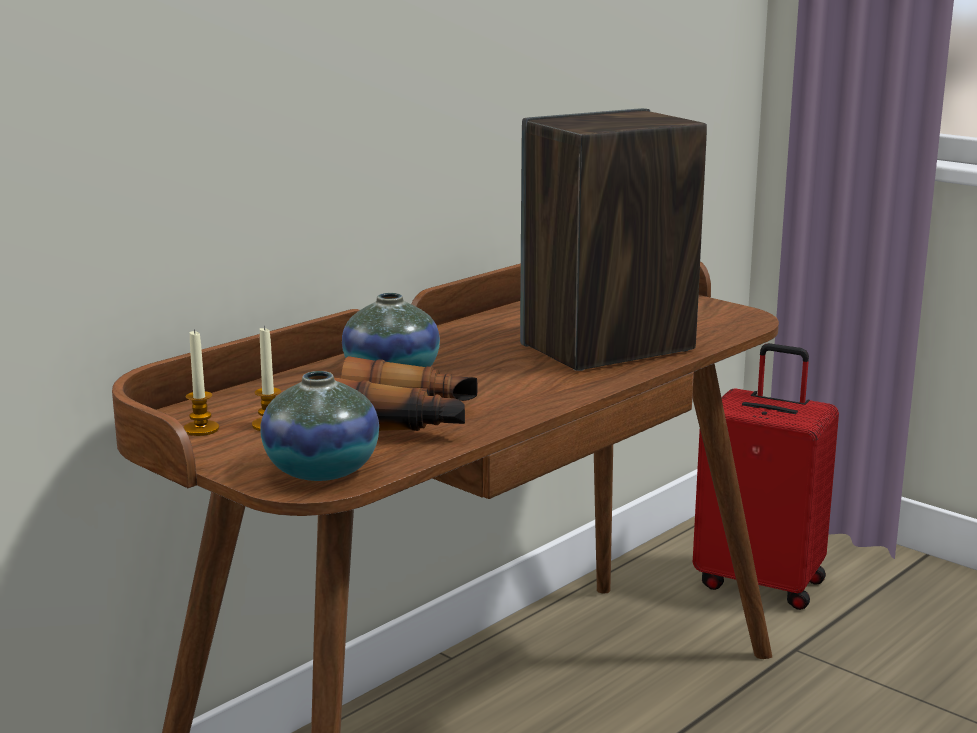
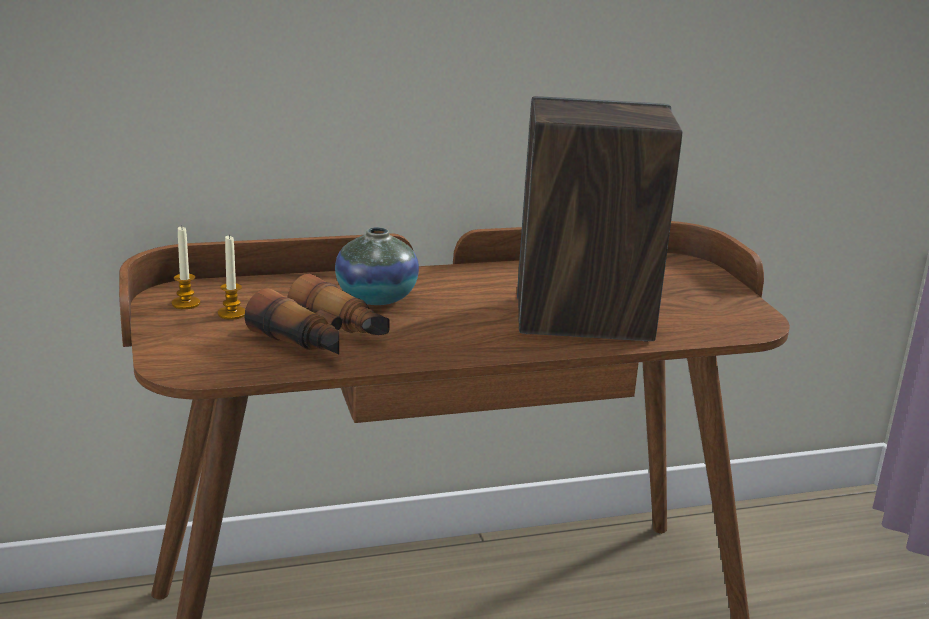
camera: 30 degrees right, 5 degrees up
vase [261,371,379,481] -> none
red suitcase [693,343,839,610] -> none

